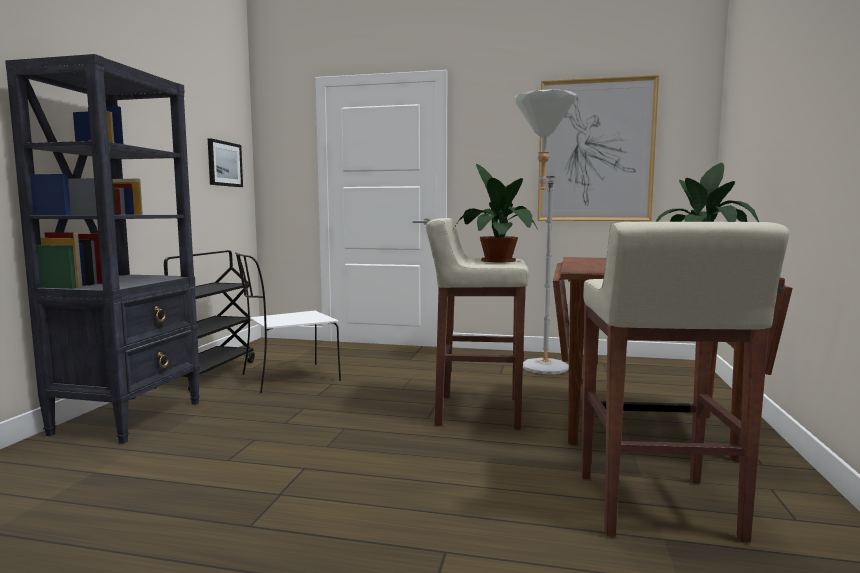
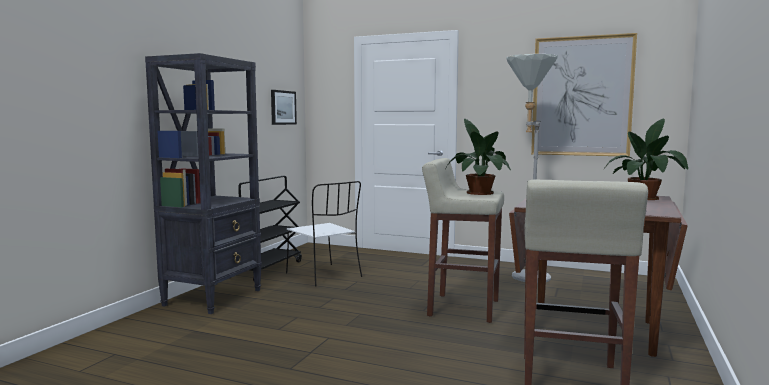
camera: 10 degrees right, 0 degrees up
white chair [235,252,341,393] -> white chair turned 105 degrees counterclockwise [286,181,362,287]

